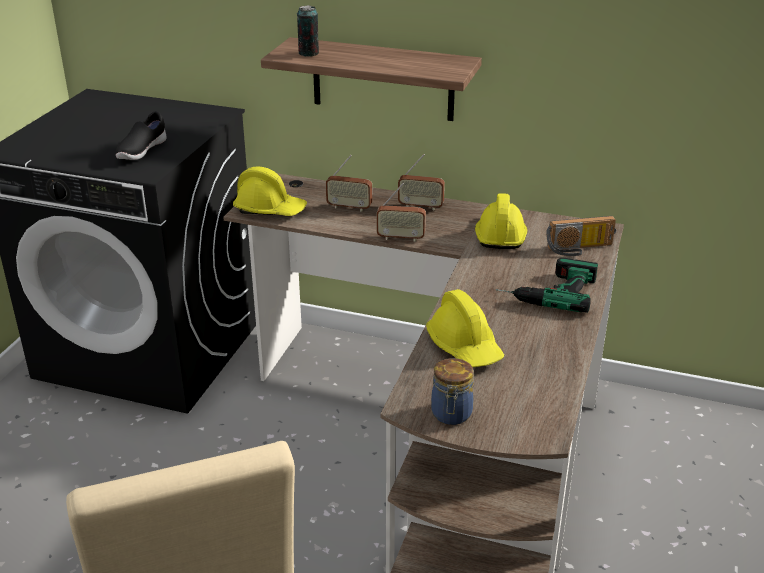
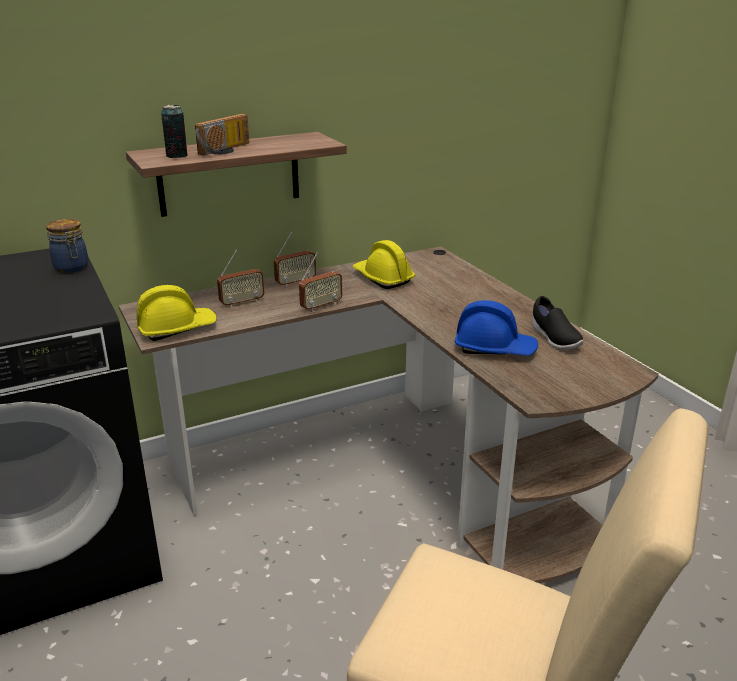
camera: 45 degrees left, 5 degrees down
black shoe [116,111,167,160] -> black shoe moved to [532,296,584,350]
yellow hard hat [426,289,505,367] -> blue hard hat [455,300,538,356]
jar [431,358,474,425] -> jar moved to [46,219,89,273]
power drill [496,258,598,313] -> none
radio [546,216,616,256] -> radio moved to [195,114,249,155]

